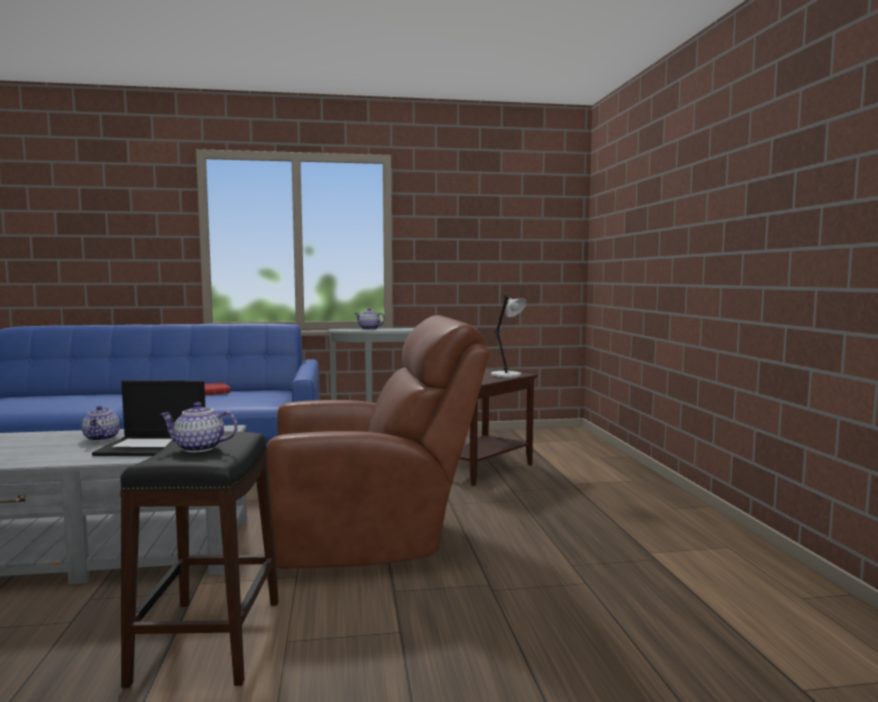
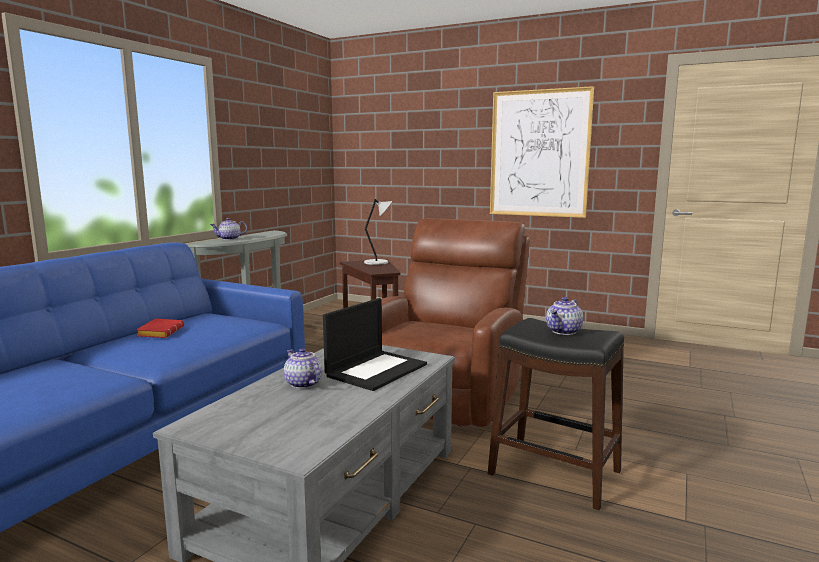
camera: 55 degrees left, 5 degrees up
teapot [82,406,120,441] -> teapot turned 150 degrees counterclockwise [284,348,322,389]
none -> picture [490,86,594,218]

